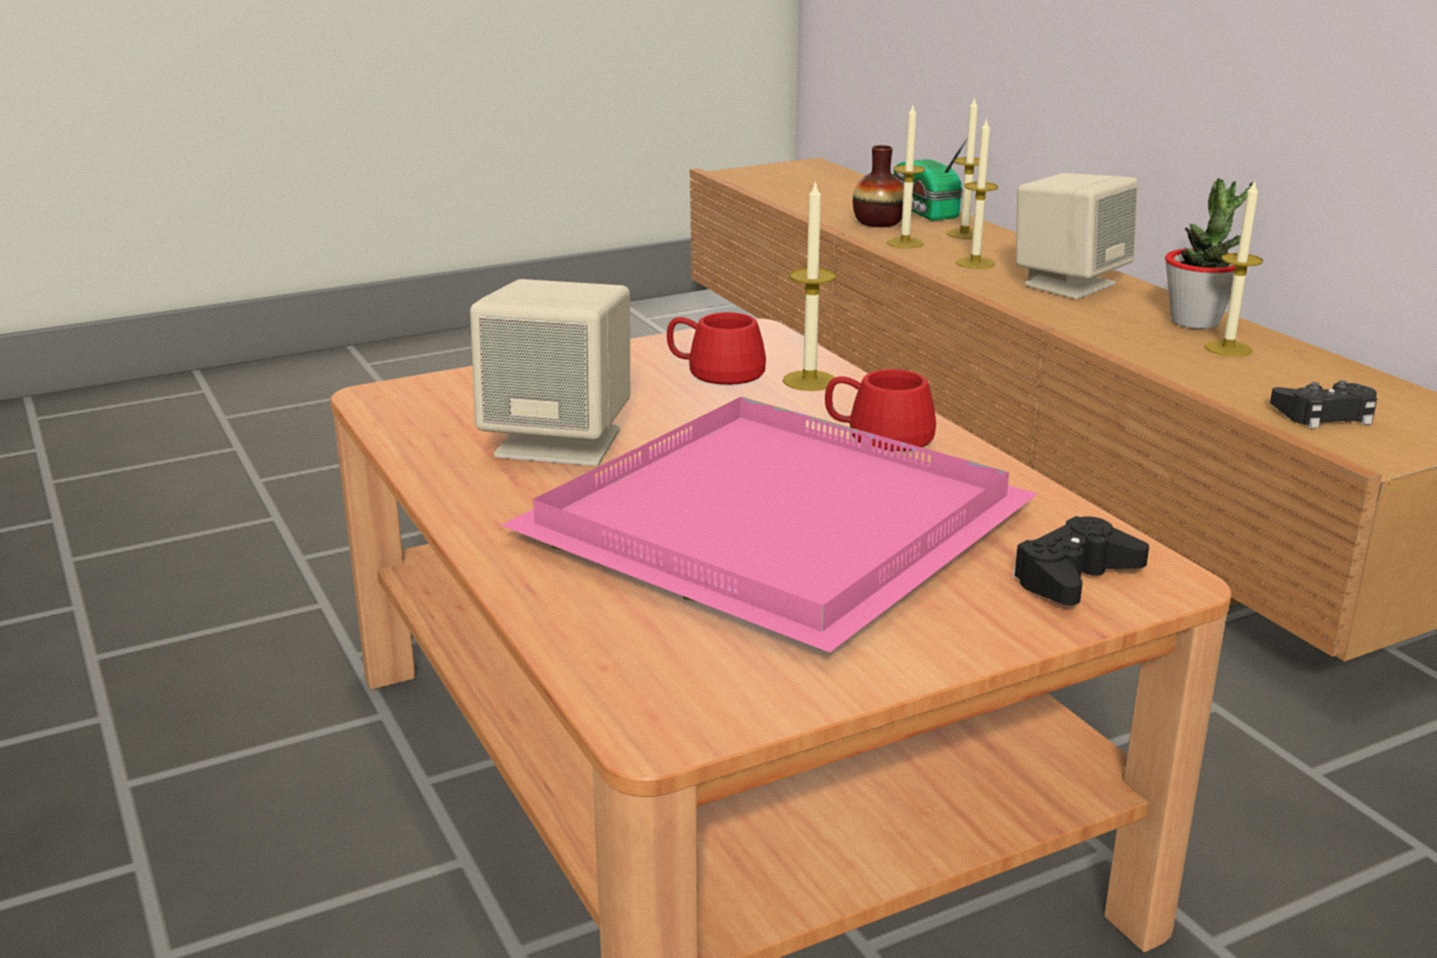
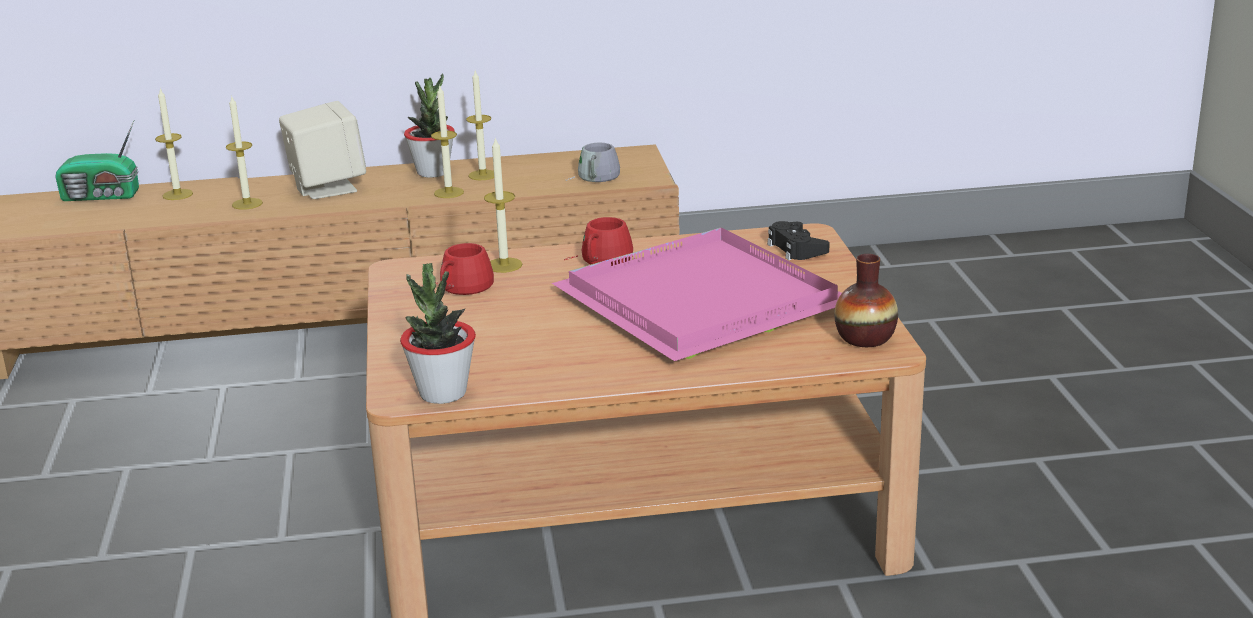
camera: 70 degrees left, 0 degrees up
beige speaker [470,279,631,466] -> none
vase [853,145,904,227] -> vase moved to [835,254,898,347]
candle [887,105,925,248] -> candle moved to [431,86,464,198]
black game controller [1270,380,1377,428] -> grey mug [565,143,620,182]
none -> potted plant [400,263,476,404]

